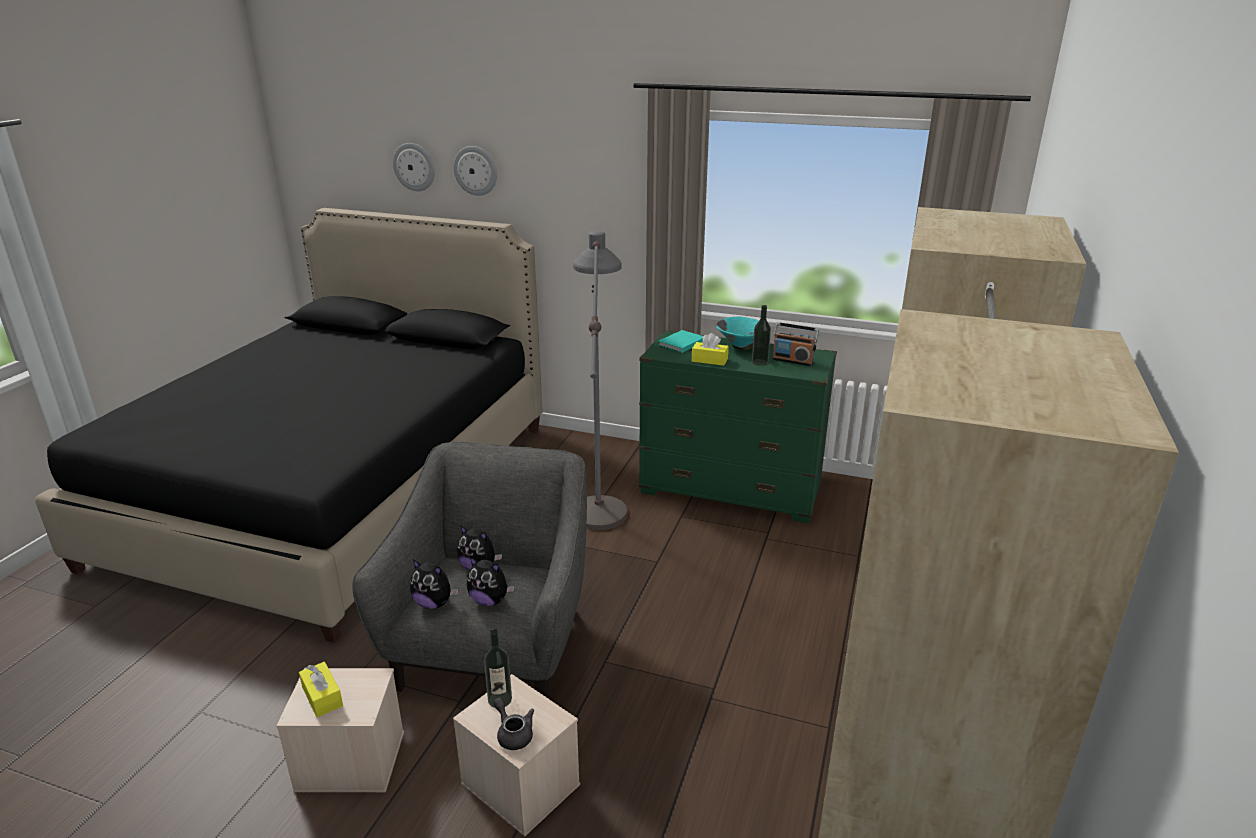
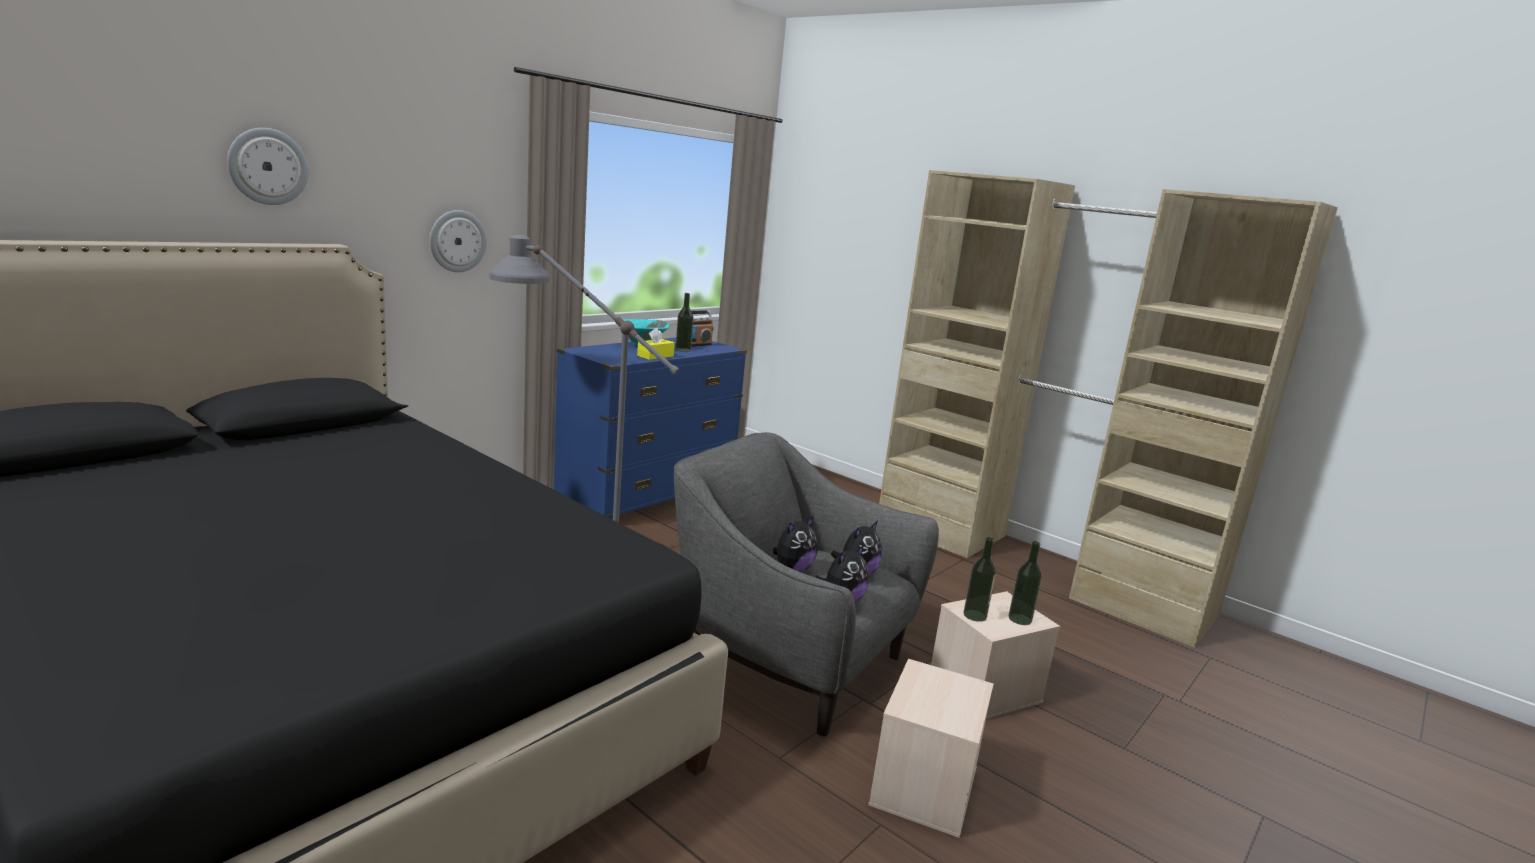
camera: 70 degrees left, 10 degrees down
yellow tissue box [299,662,343,717] -> none
wall clock [393,143,435,191] -> wall clock moved to [430,210,487,272]
grey teapot [494,697,534,750] -> bottle [1009,541,1042,625]
green dresser [639,330,837,523] -> blue dresser [554,337,747,520]
turquoise book [658,330,703,353] -> none

